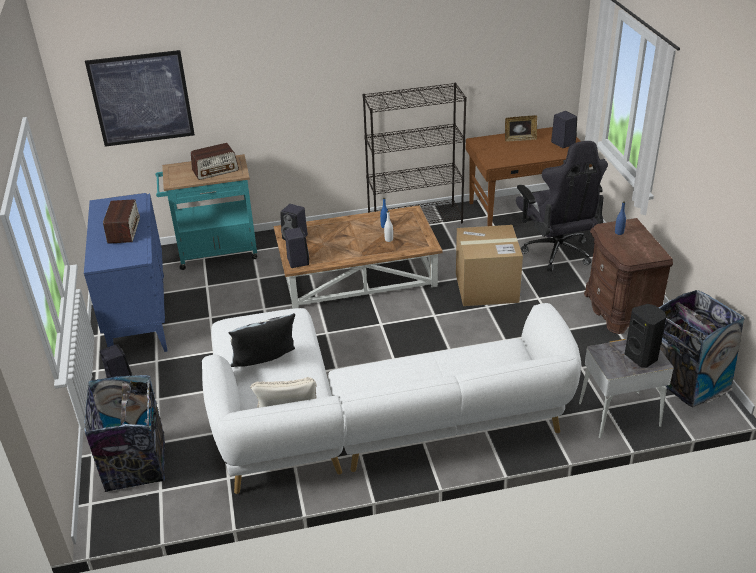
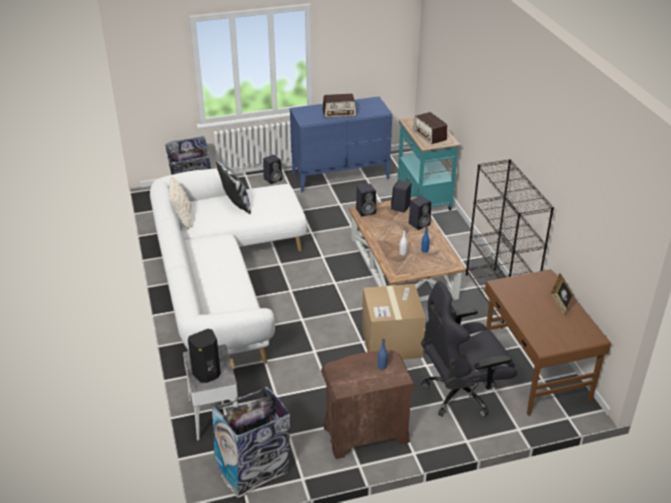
camera: 85 degrees right, 0 degrees up
picture [85,50,195,147] -> none
black speaker [551,111,577,148] -> black speaker moved to [408,196,431,230]

